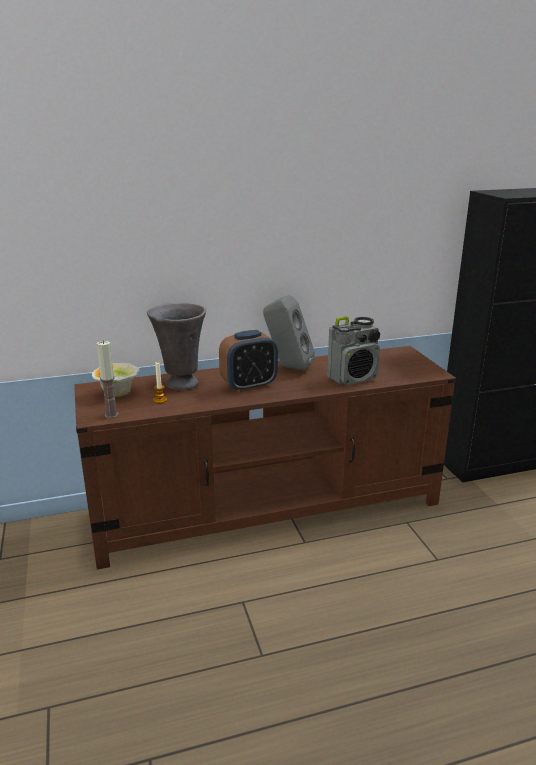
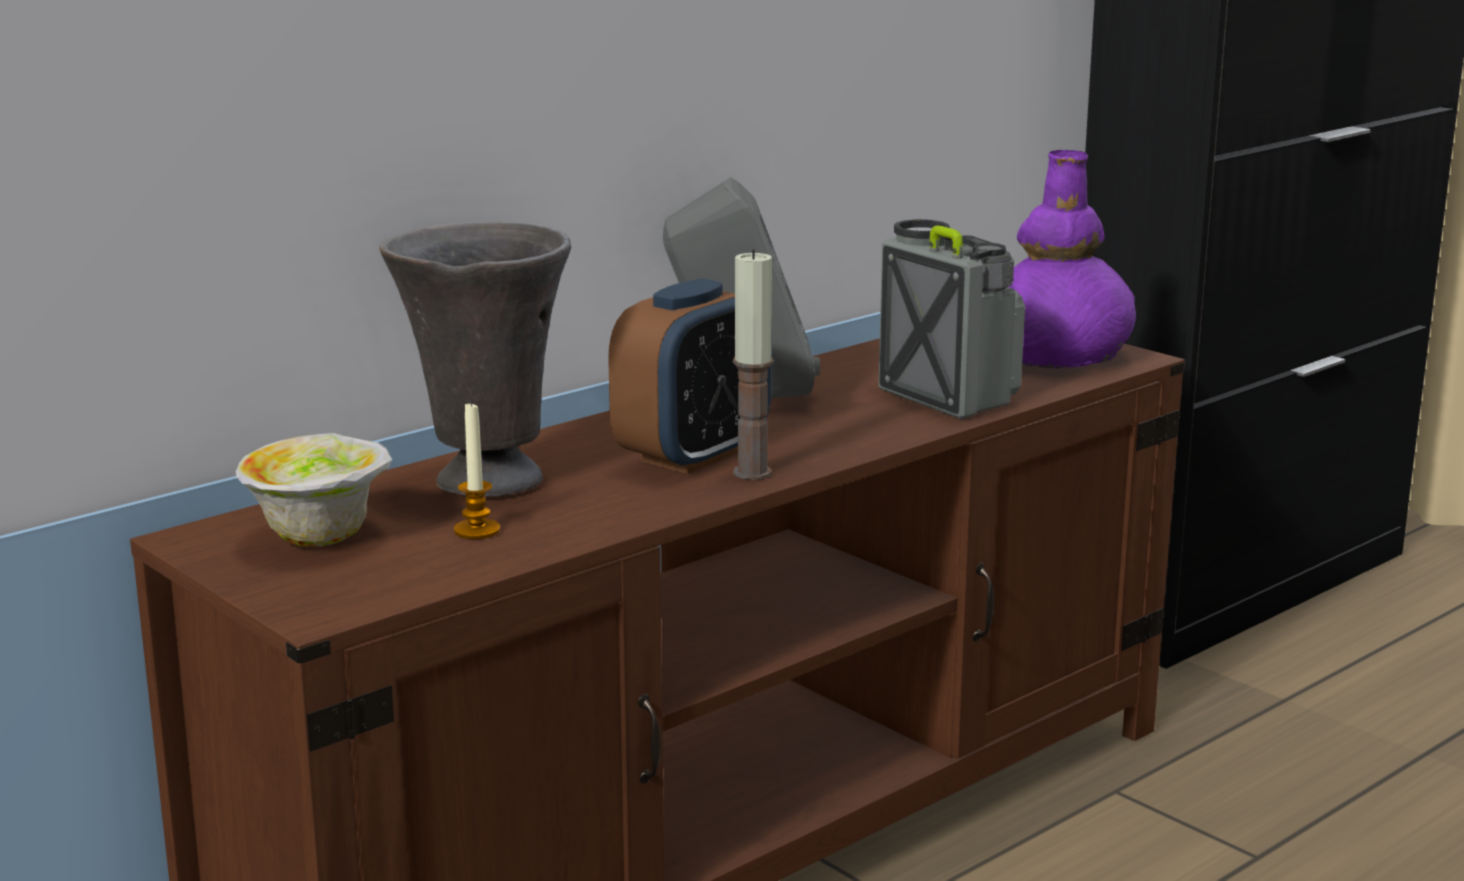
camera: 25 degrees left, 5 degrees down
candle [97,340,118,419] -> candle moved to [733,249,773,480]
radio [327,316,380,385] -> radio turned 75 degrees counterclockwise [878,219,1025,419]
none -> purple vase [1009,150,1136,369]

